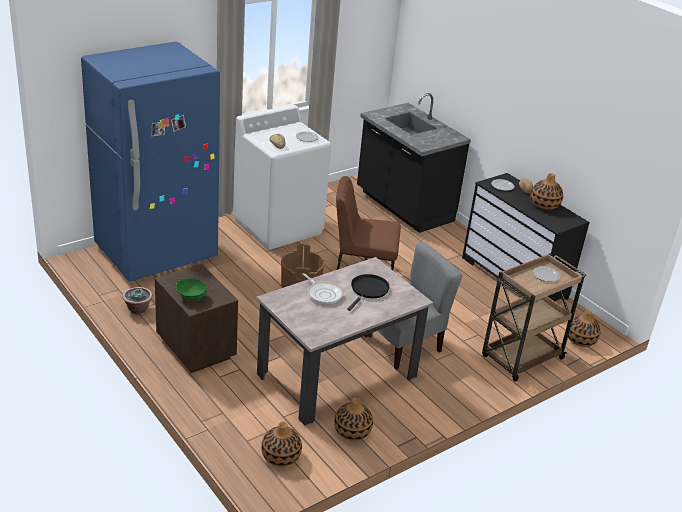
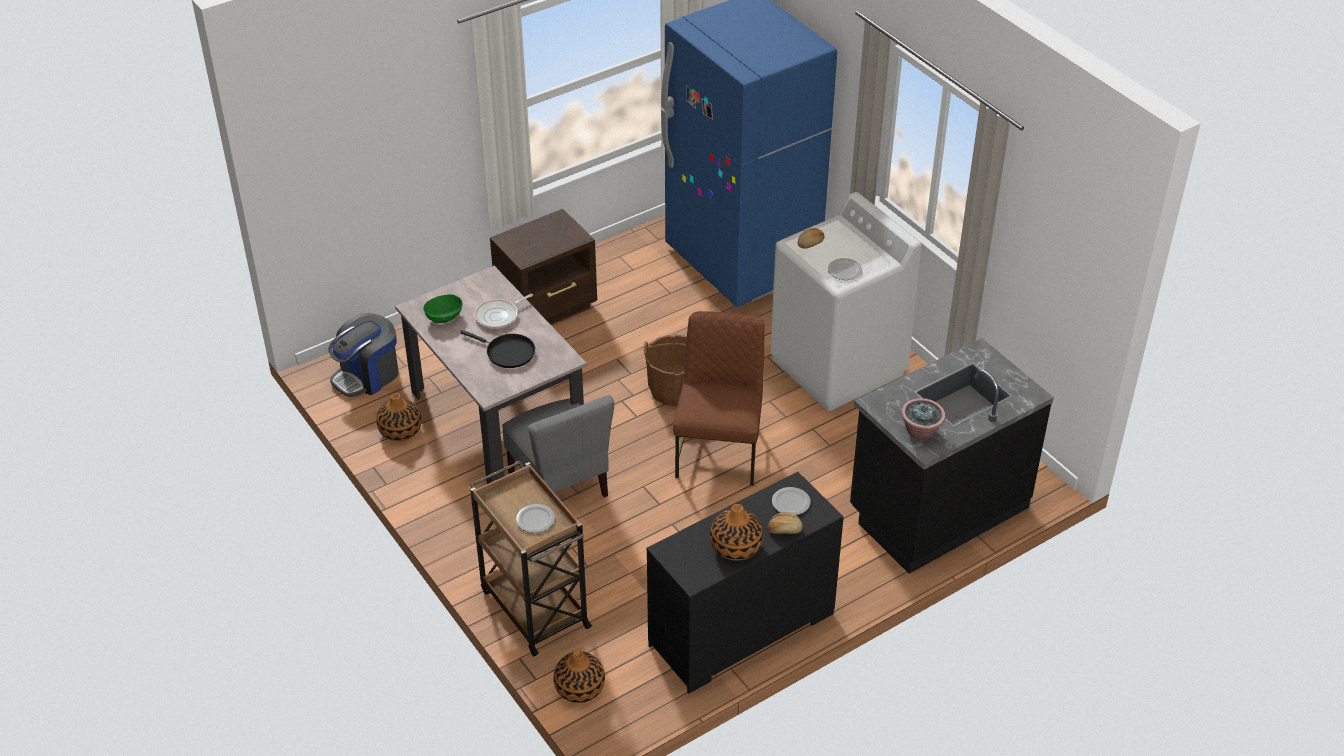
camera: 95 degrees right, 10 degrees up
potted plant [122,287,153,314] -> potted plant moved to [901,398,946,441]
green bowl [176,278,207,301] -> green bowl moved to [423,294,463,323]
vase [261,422,302,466] -> coffee machine [328,313,398,397]

